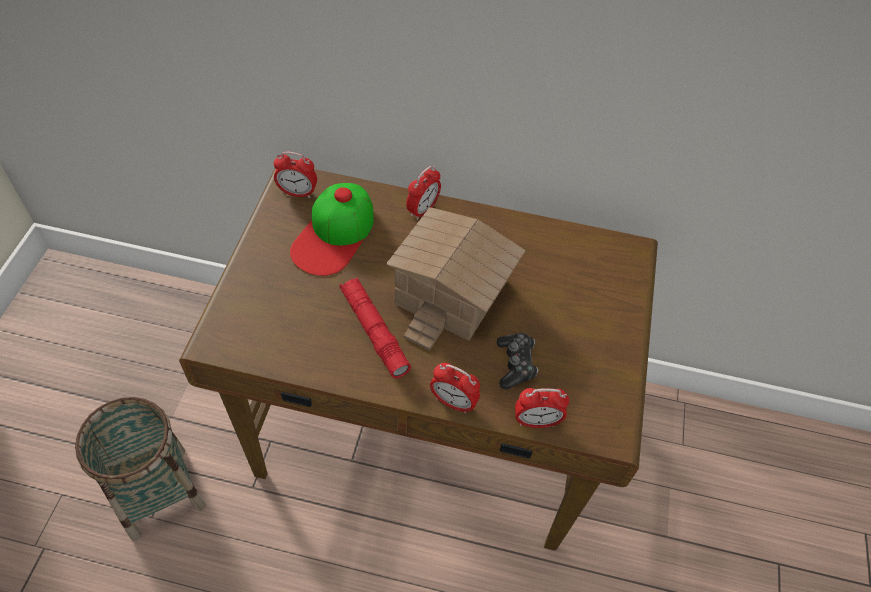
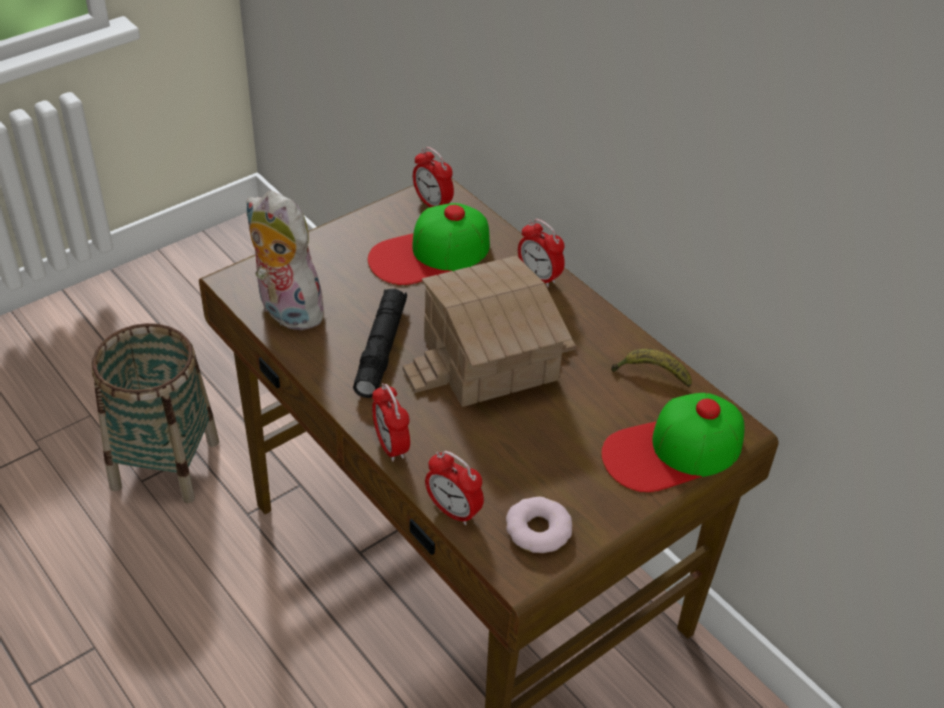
camera: 40 degrees right, 10 degrees down
red flashlight [340,277,411,378] -> black flashlight [353,289,407,398]
alarm clock [406,166,441,220] -> alarm clock turned 60 degrees clockwise [518,219,565,287]
game controller [497,333,538,390] -> none
none -> plush toy [246,191,325,330]
none -> donut [506,497,572,553]
none -> cap [601,393,744,492]
none -> banana [611,349,692,387]

